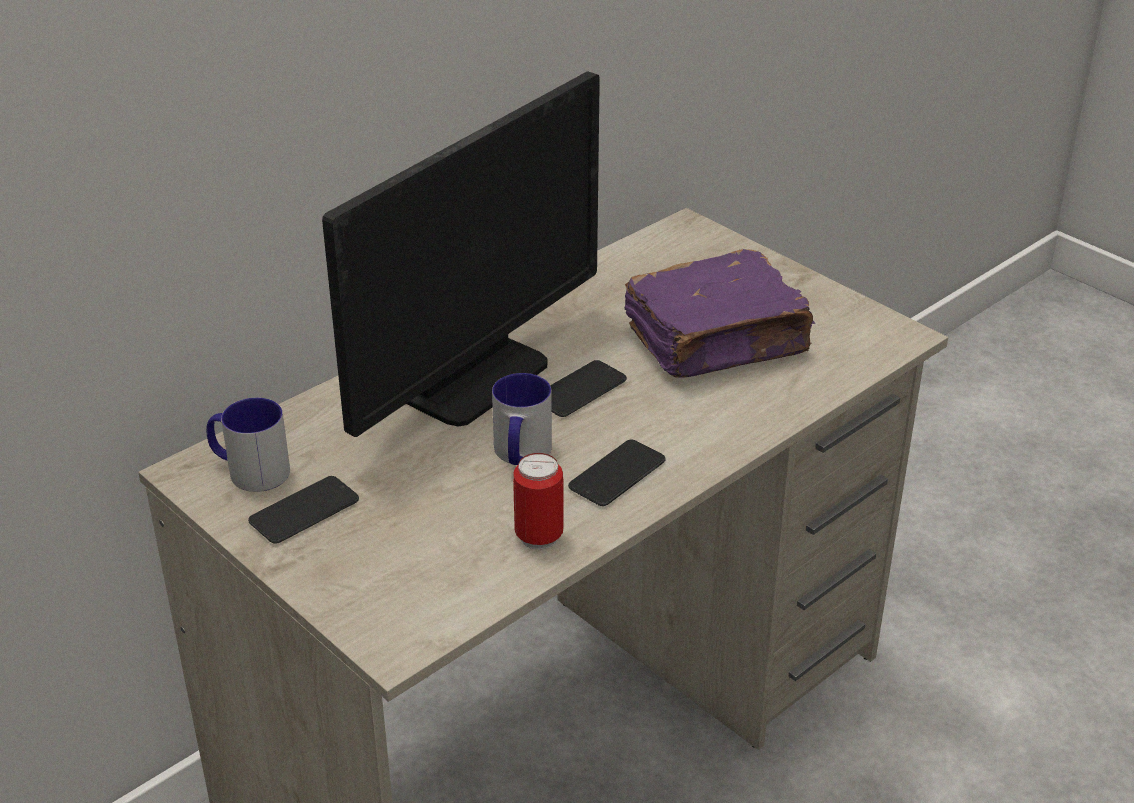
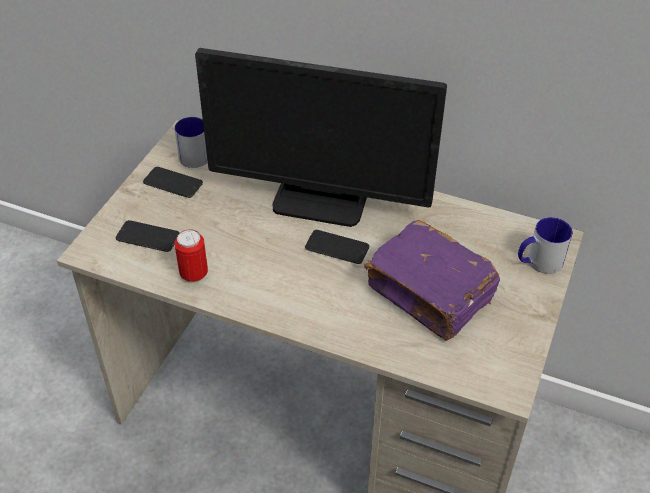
camera: 65 degrees right, 10 degrees up
mug [492,373,552,465] -> mug moved to [518,217,573,274]
phone [568,439,666,506] -> phone moved to [116,220,180,252]

